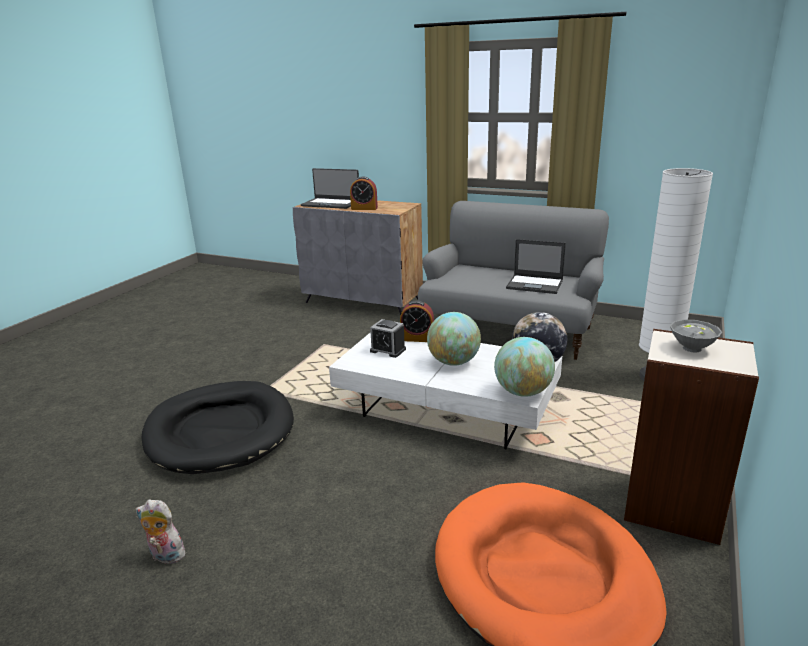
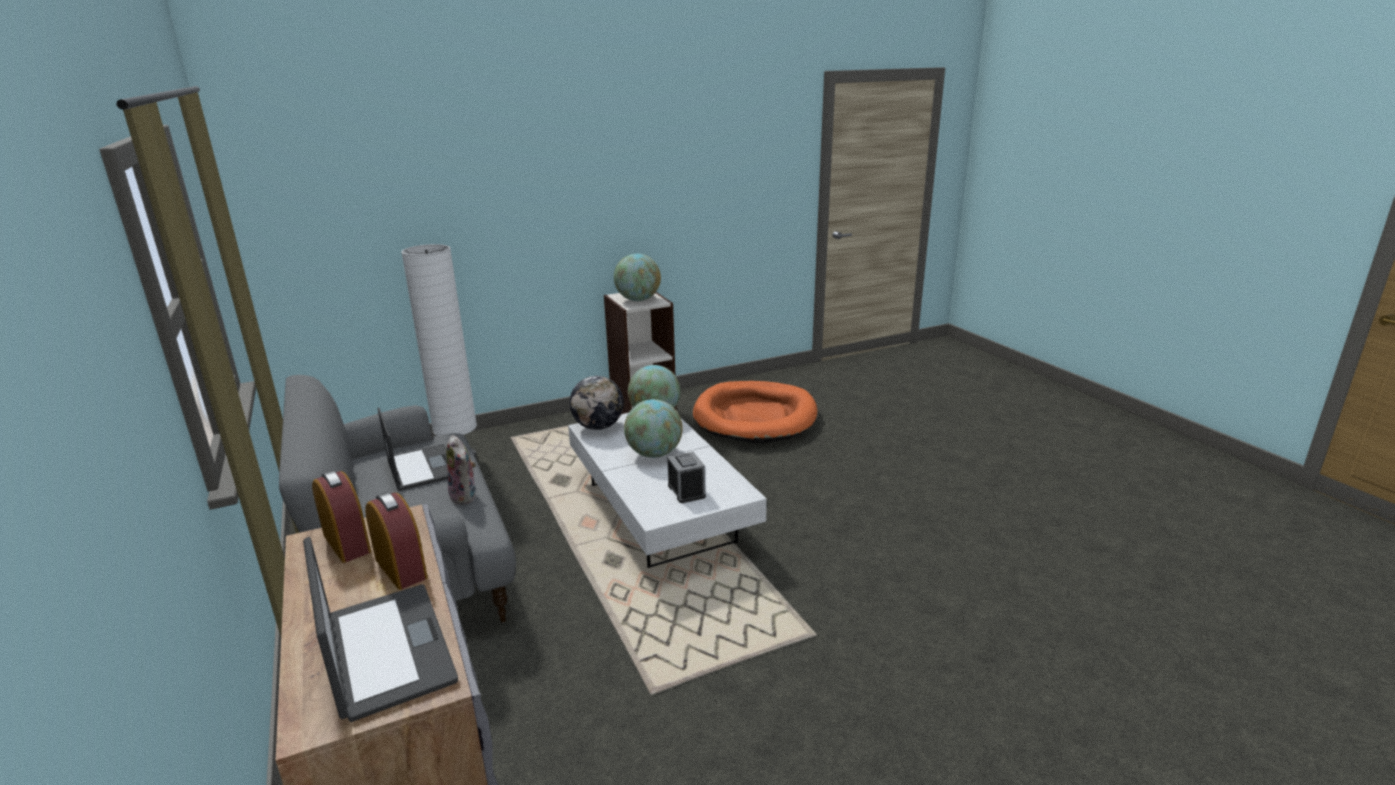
camera: 140 degrees left, 0 degrees up
plush toy [136,499,185,564] -> plush toy moved to [447,435,476,504]
black dog bed [142,381,294,474] -> none
alarm clock [400,300,434,342] -> alarm clock moved to [312,471,371,563]
grey bowl [670,320,722,352] -> globe [614,254,661,301]

